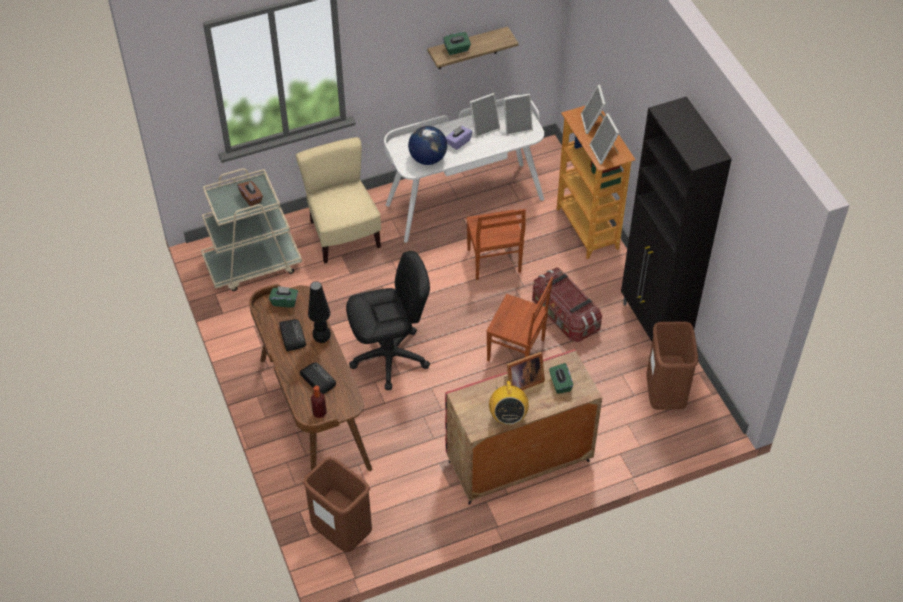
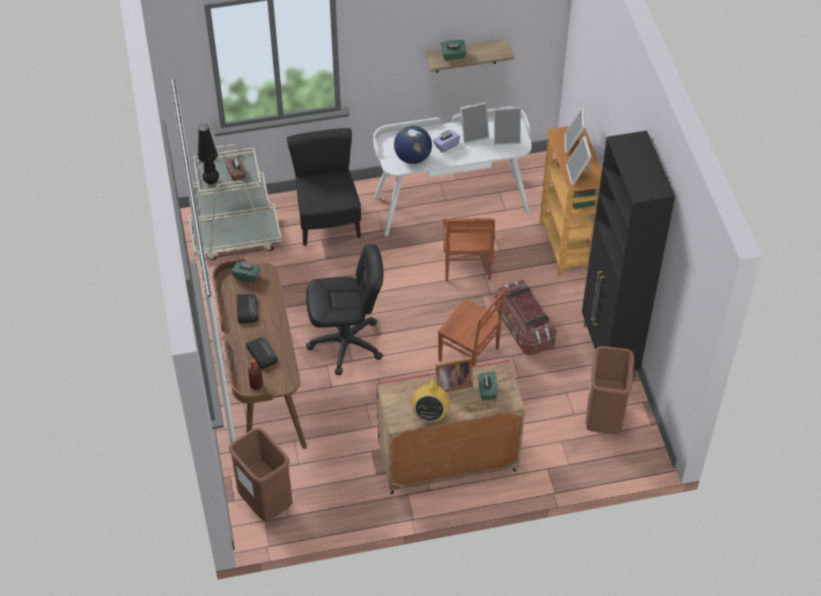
camera: 10 degrees right, 0 degrees up
beige chair [295,137,381,264] -> black chair [287,128,361,246]
black table lamp [308,281,331,343] -> black table lamp moved to [198,124,219,184]

